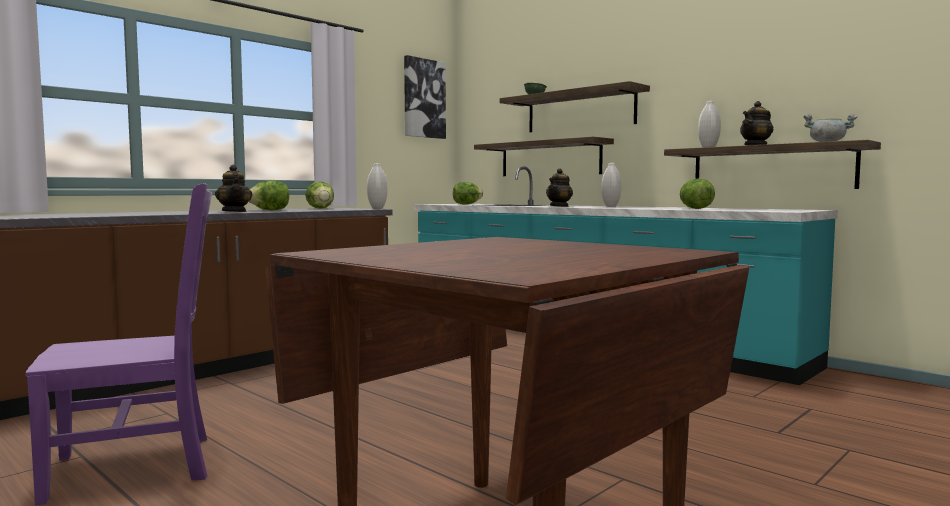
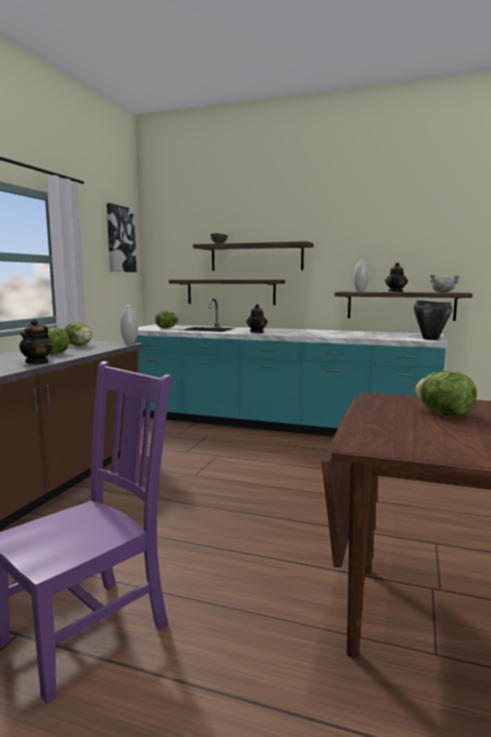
camera: 25 degrees left, 5 degrees up
teapot [215,165,252,212] -> teapot turned 60 degrees clockwise [19,319,52,364]
white vase [601,163,622,207] -> none
lettuce [680,178,715,209] -> lettuce moved to [414,371,477,416]
none -> black cooking pot [414,300,453,340]

